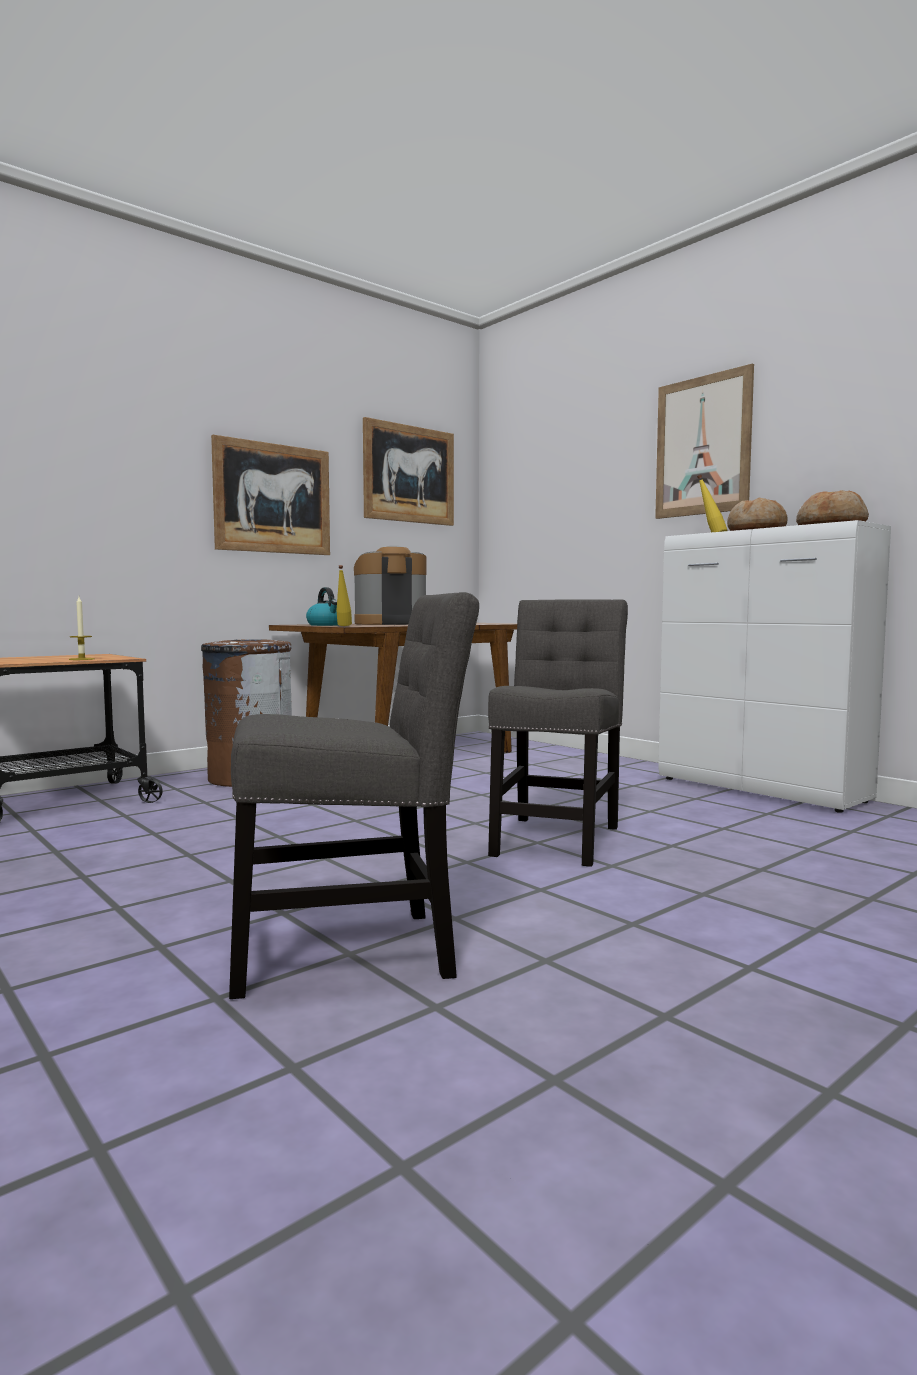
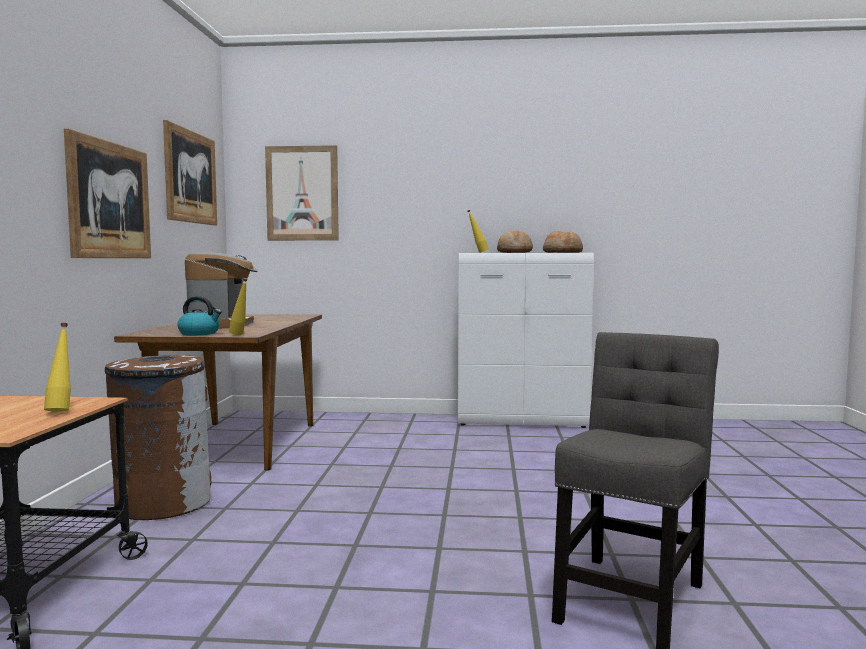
camera: 45 degrees left, 0 degrees up
candle [69,597,95,660] -> yellow bottle [44,323,71,411]
coffee machine [354,545,427,625] -> coffee machine turned 150 degrees clockwise [185,252,258,328]
grey chair [488,599,628,867] -> none
picture [655,364,754,519] -> picture moved to [265,145,339,241]

